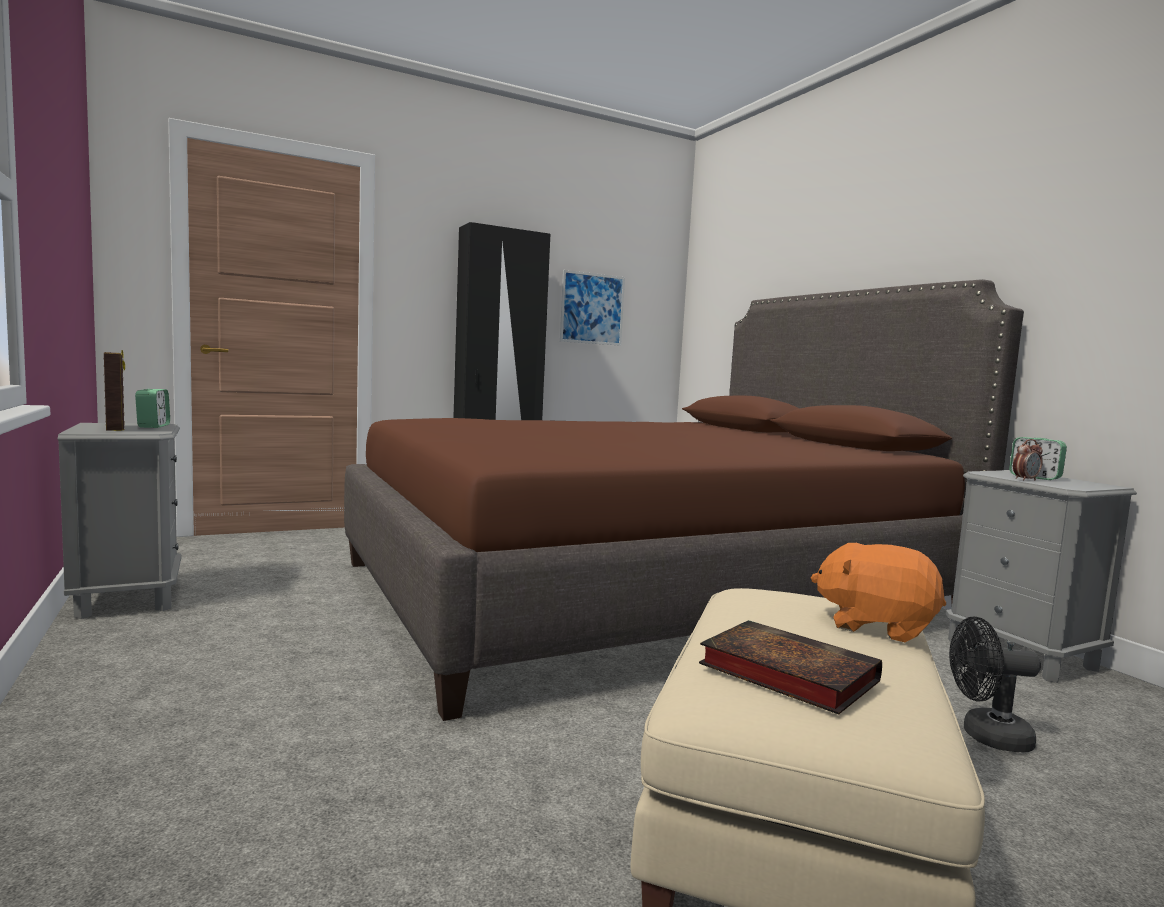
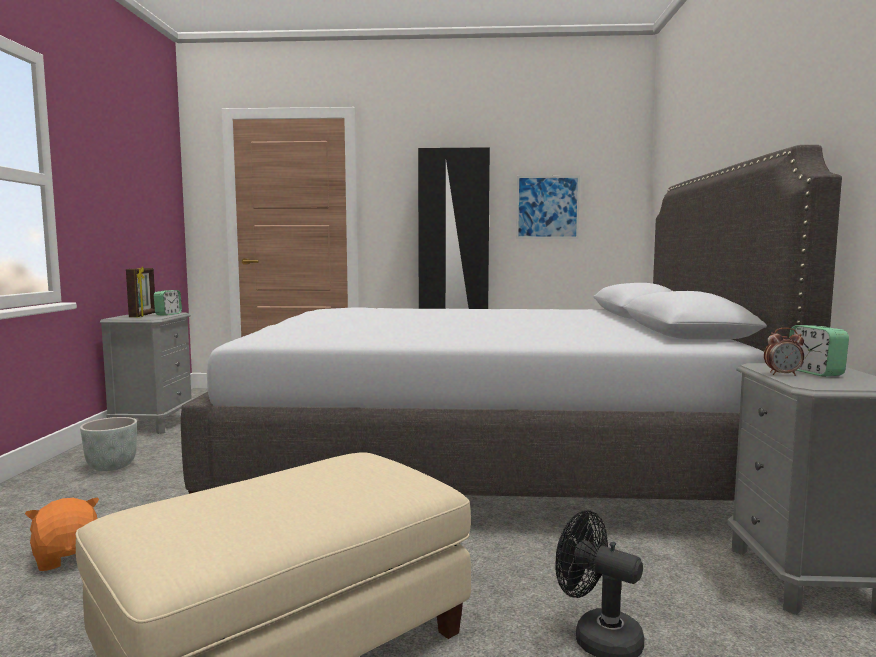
camera: 30 degrees right, 0 degrees up
brown bed [344,279,1024,721] -> grey bed [181,145,842,501]
book [699,620,882,715] -> none
orange plush toy [811,543,946,642] -> orange plush toy moved to [25,497,99,571]
none -> grey planter [80,417,137,471]

